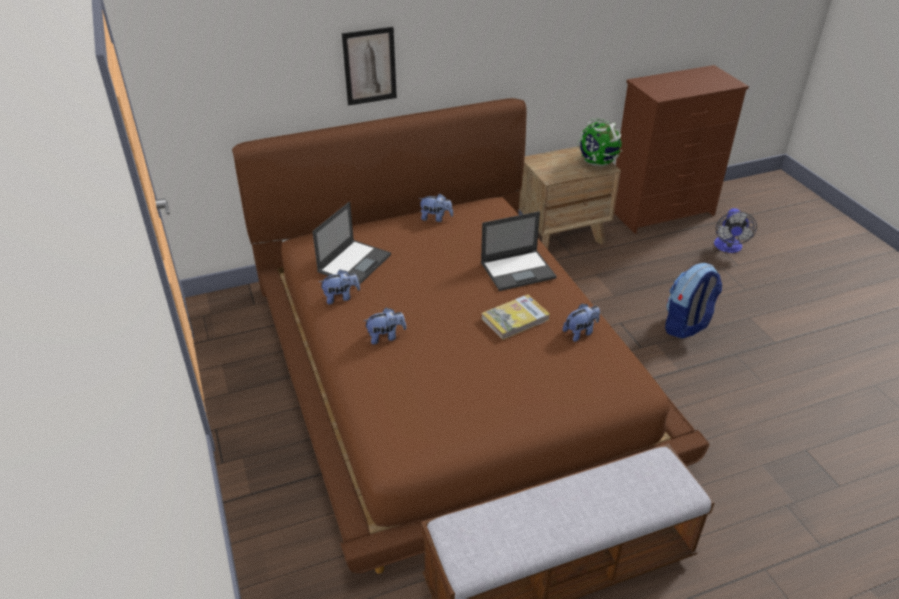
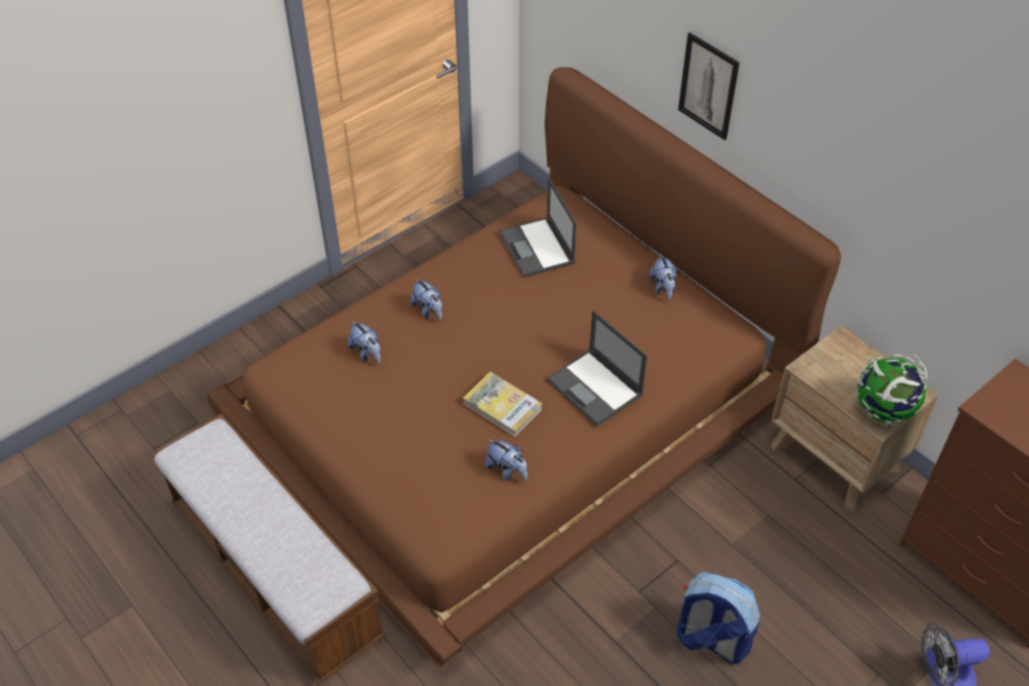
camera: 70 degrees right, 10 degrees up
laptop [312,202,391,286] -> laptop turned 60 degrees clockwise [499,178,576,278]
plush toy [319,269,360,304] -> plush toy moved to [348,321,380,363]

